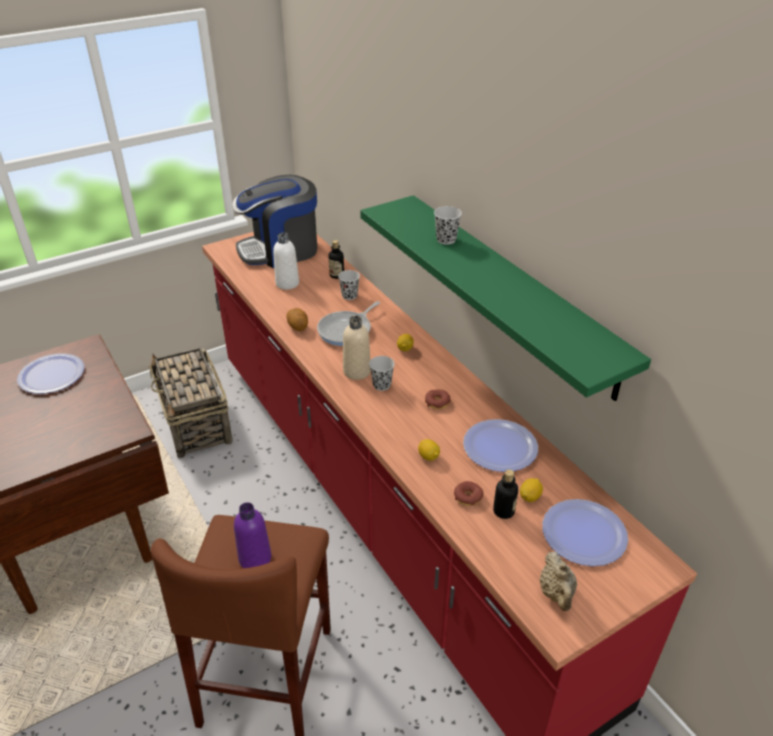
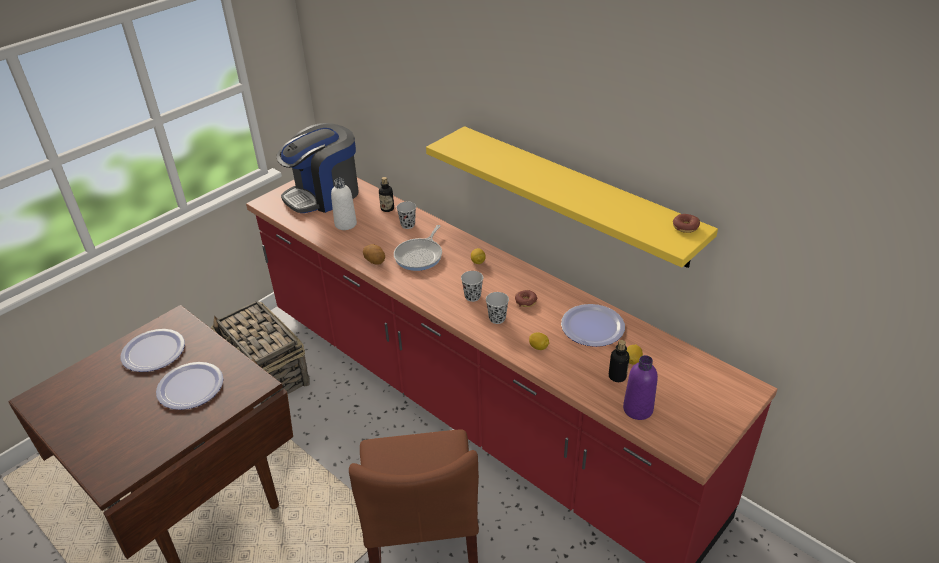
camera: 15 degrees left, 0 degrees up
purple bottle [234,502,271,568] -> purple bottle moved to [623,355,658,420]
beige bottle [343,316,371,380] -> none
green shelf [360,195,651,401] -> yellow shelf [426,126,718,268]
black cup [434,206,462,245] -> black cup moved to [486,292,509,324]
donut [454,481,483,506] -> donut moved to [673,214,700,233]
beige teapot [540,551,577,611] -> none
plate [542,499,628,566] -> plate moved to [156,362,223,410]

